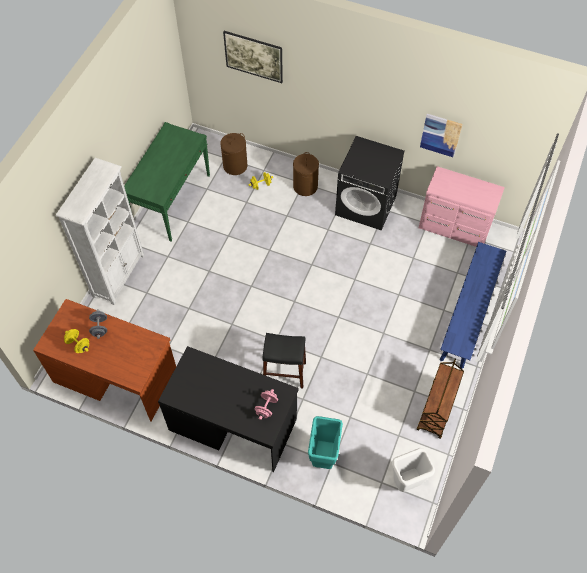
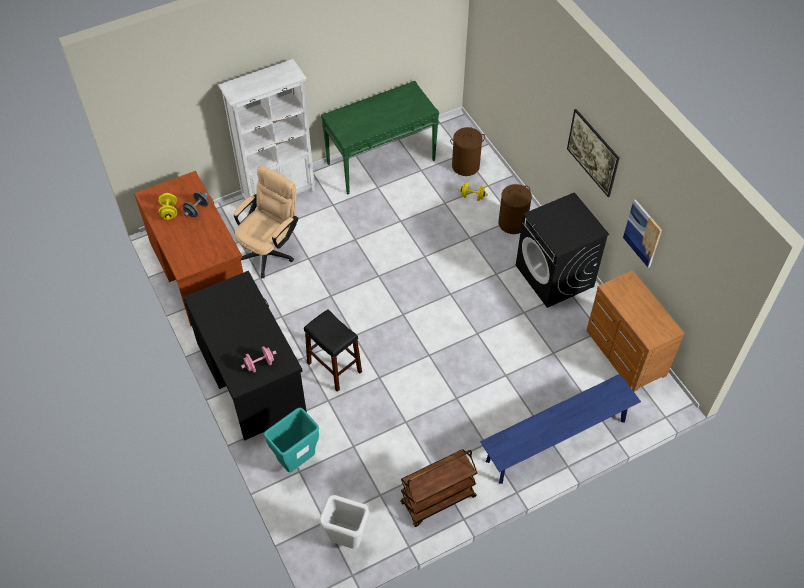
camera: 40 degrees right, 5 degrees down
picture [223,31,283,83] -> picture moved to [567,109,619,197]
pink dresser [419,166,505,247] -> brown dresser [587,270,685,392]
none -> beige office chair [234,165,298,278]

